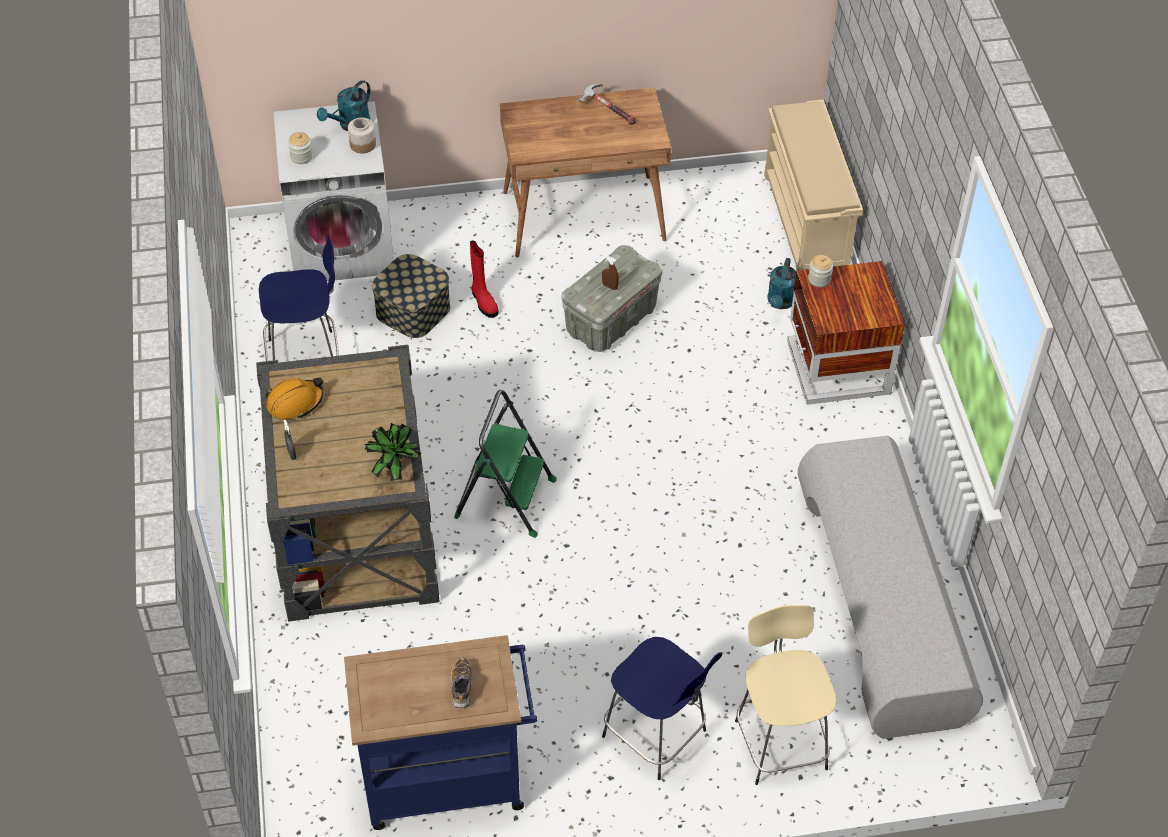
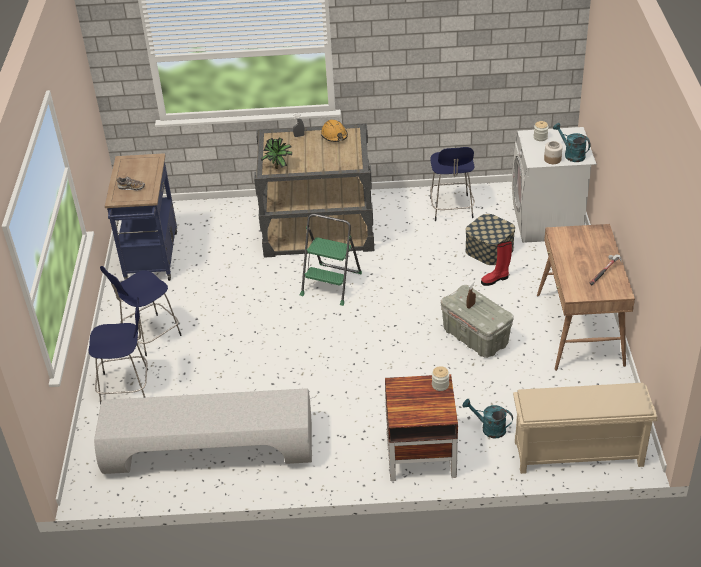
camera: 100 degrees right, 10 degrees down
beige stool [735,605,836,785] -> blue stool [89,297,148,405]

